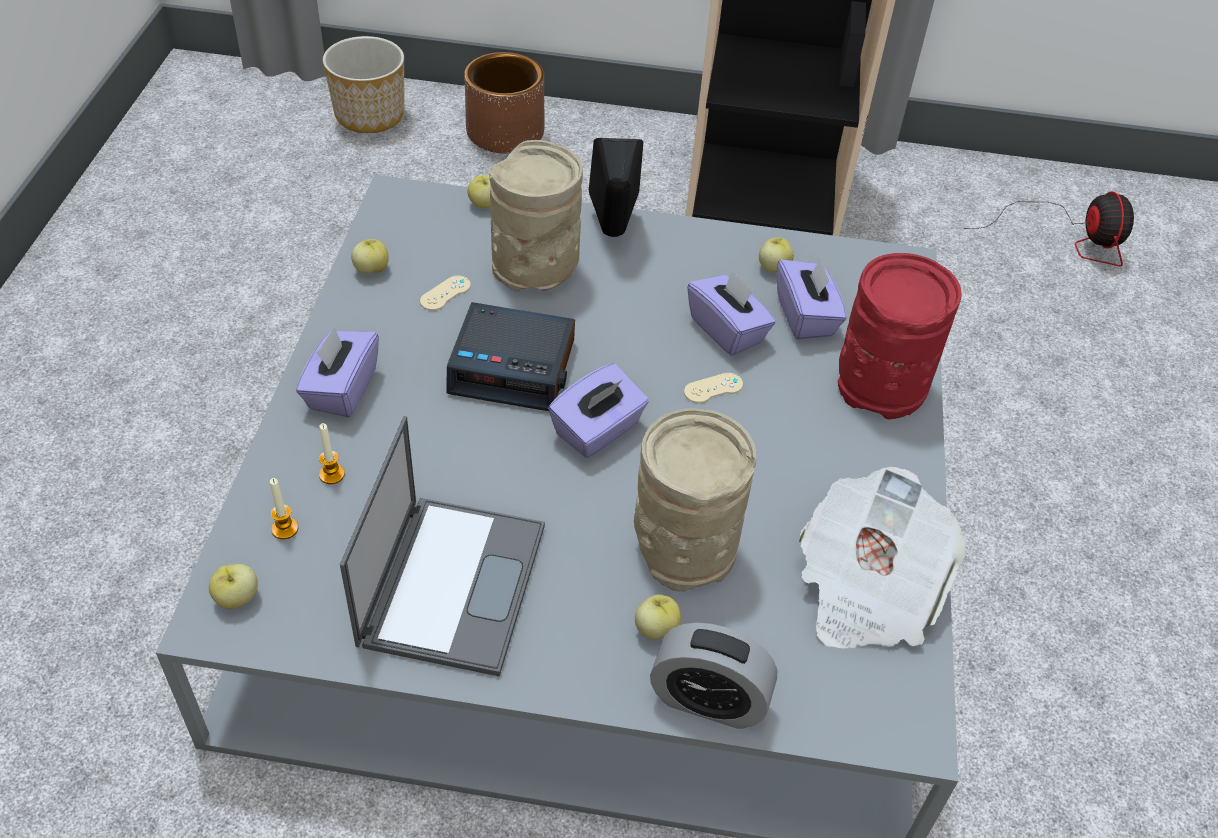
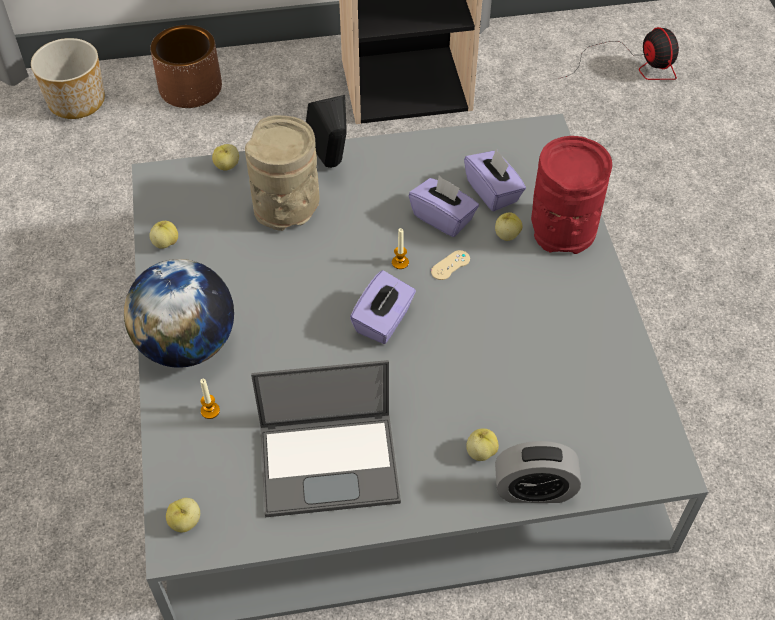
camera: 15 degrees left, 5 degrees up
candle [270,478,298,539] -> candle moved to [392,228,409,269]
purple tissue box [296,327,379,417] -> globe [124,259,234,368]
laptop [340,416,545,677] -> laptop turned 90 degrees clockwise [251,360,401,517]
beige game controller [420,276,471,311] -> none
alarm clock [446,302,575,411] -> none
beige vase [634,408,756,592] -> none
apple [759,237,794,272] -> apple moved to [495,212,522,241]
newspaper [799,467,966,649] -> none

